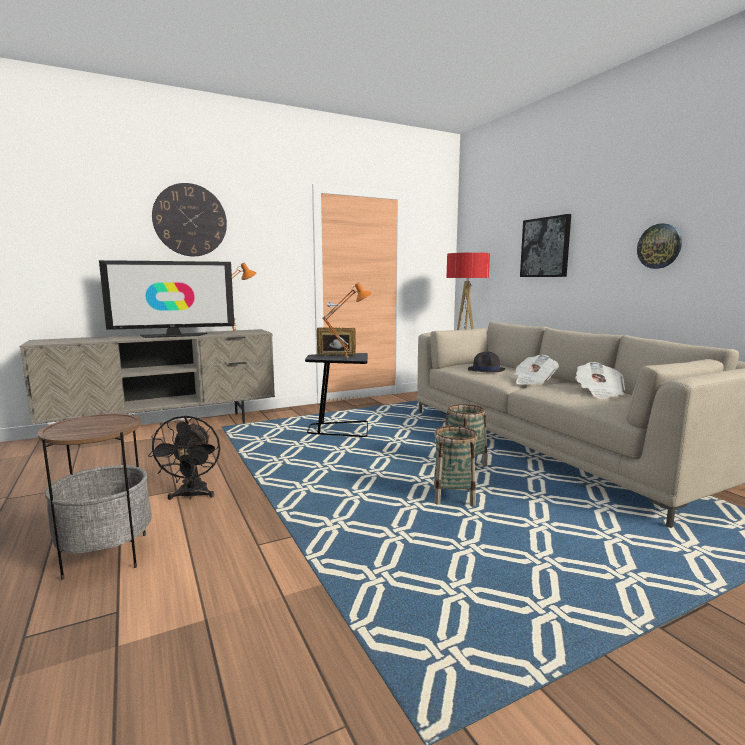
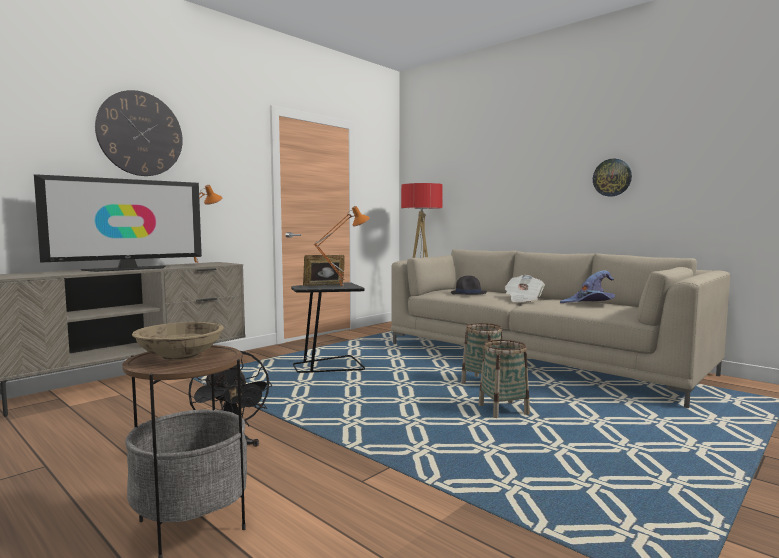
camera: 20 degrees left, 5 degrees down
picture [520,214,571,277] -> none
newspaper [575,362,625,399] -> purple hat [560,270,615,303]
none -> beige bowl [132,322,224,360]

